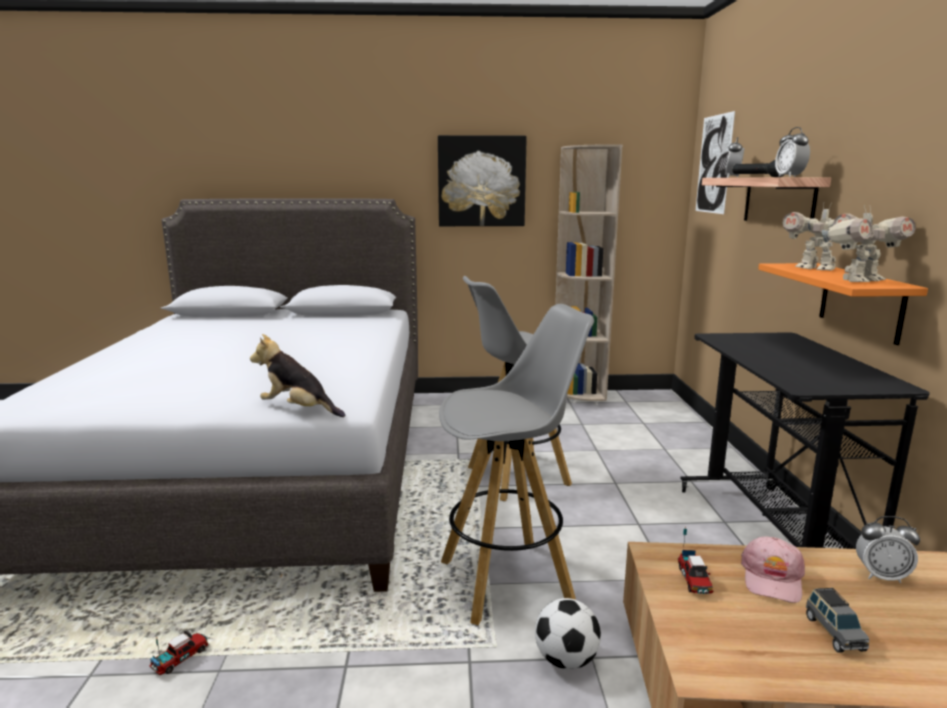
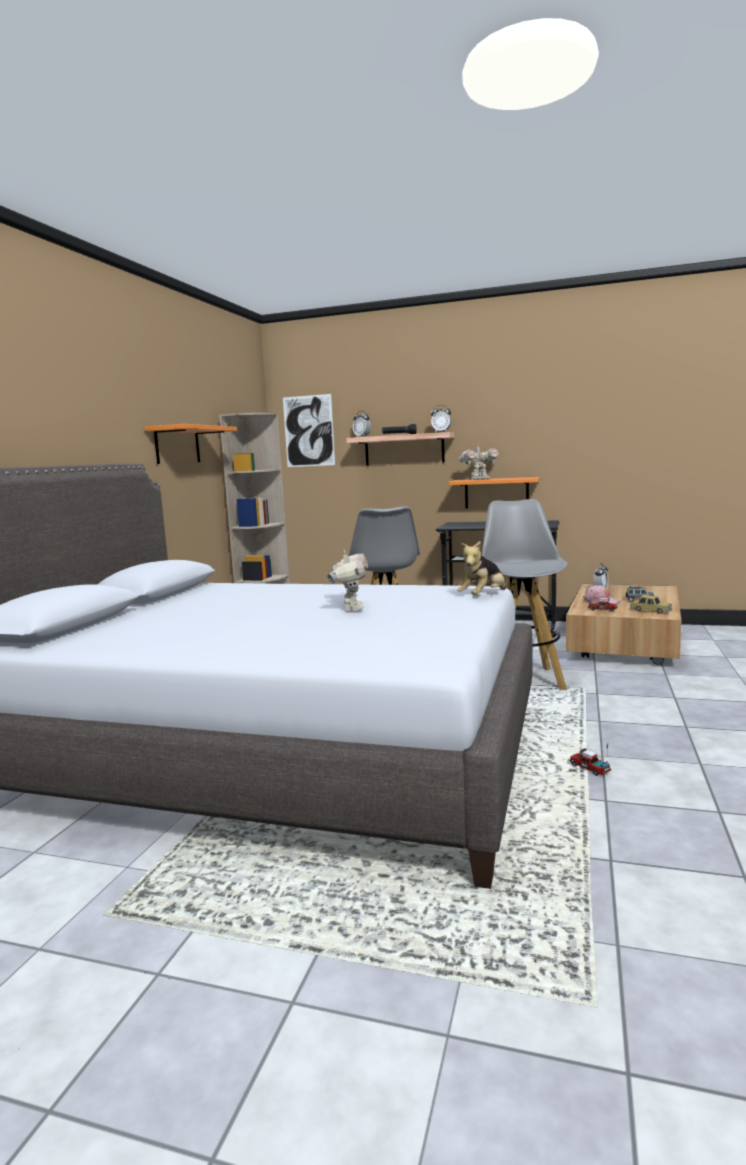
camera: 70 degrees left, 5 degrees down
picture [438,135,527,226] -> orange shelf [145,424,237,464]
football [535,598,601,670] -> none
toy robot [822,205,916,282] -> toy robot moved to [327,549,368,610]
none -> toy car [630,595,672,614]

